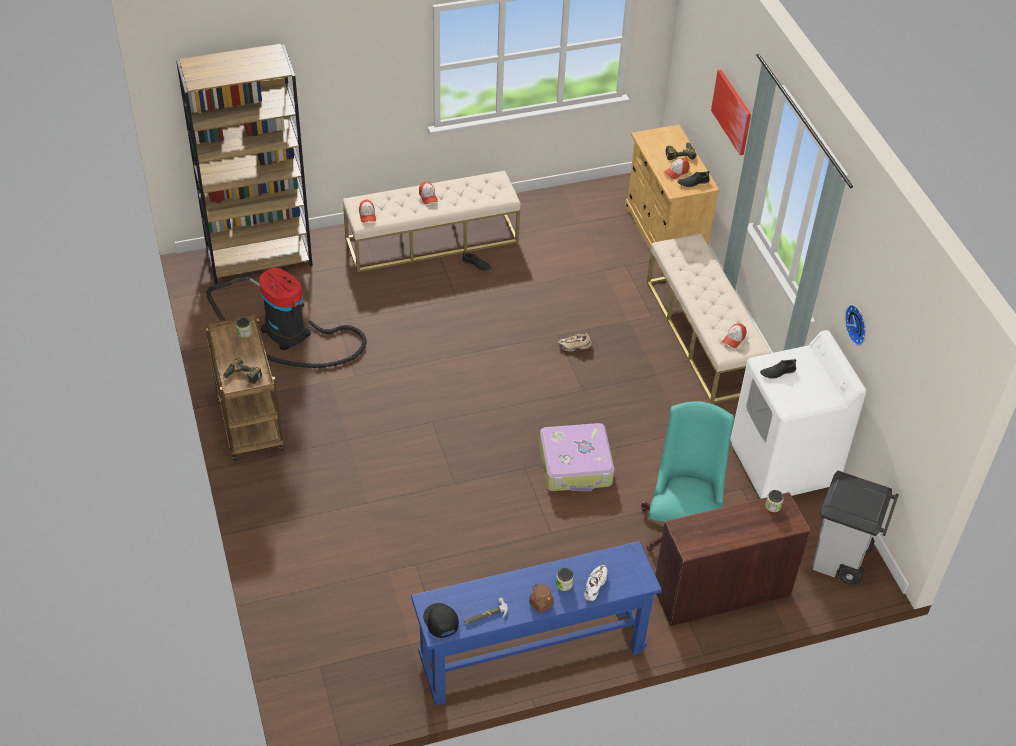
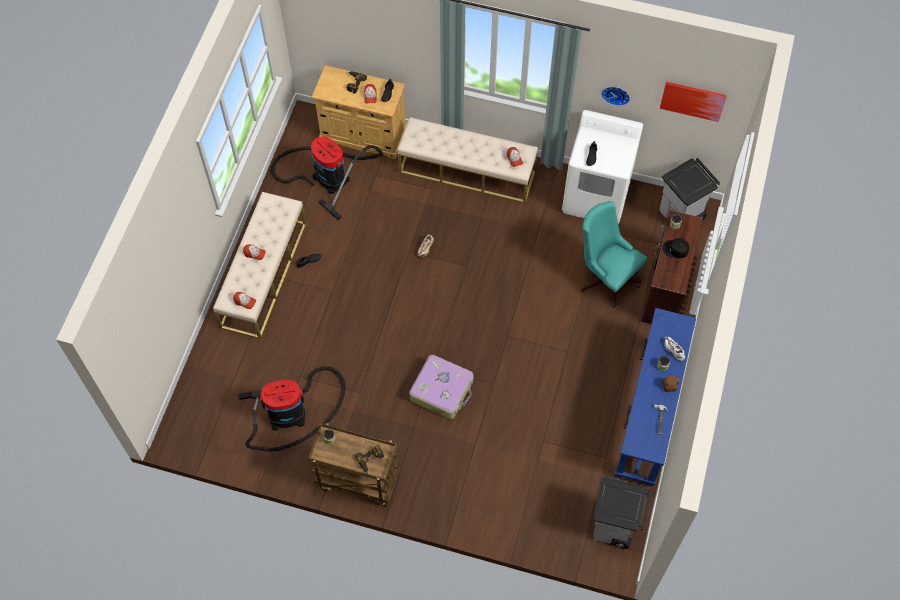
camera: 55 degrees left, 15 degrees up
brown bookcase [176,44,313,284] -> none
black cap [423,603,459,638] -> black cap moved to [662,238,689,258]
suitcase [539,423,614,491] -> suitcase moved to [409,355,473,419]
picture [711,70,751,155] -> picture moved to [660,82,727,122]
none -> vacuum cleaner [271,136,383,220]
none -> grey trash can [593,476,651,549]

